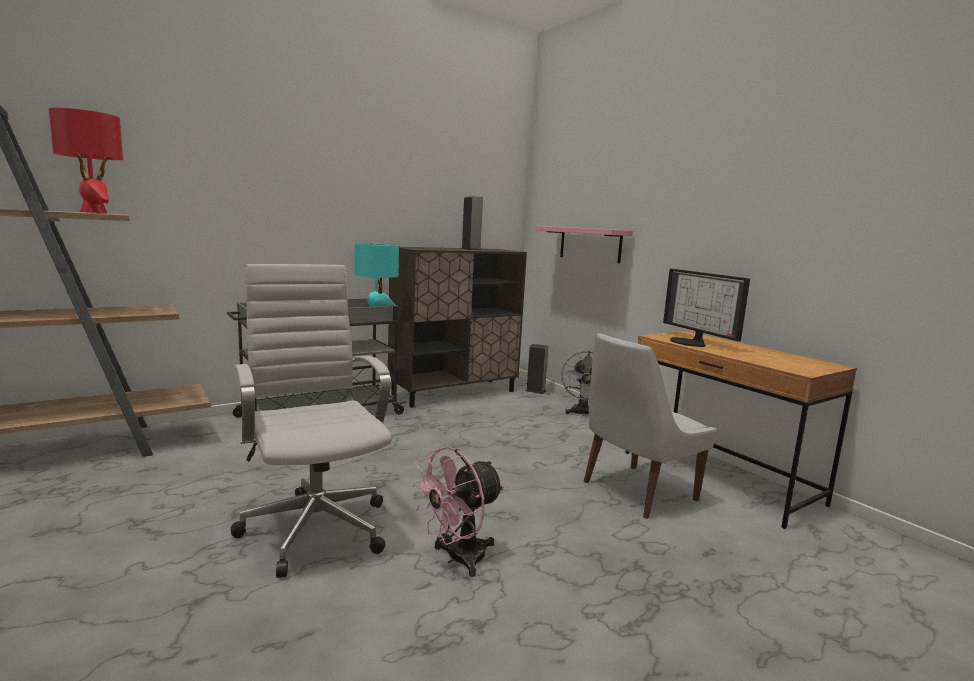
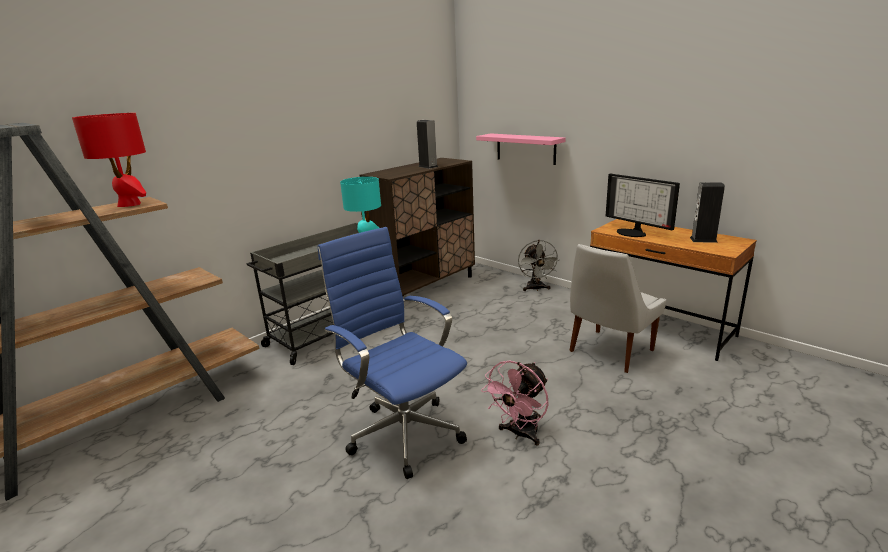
camera: 10 degrees left, 10 degrees up
white office chair [230,264,392,578] -> blue office chair [318,227,467,479]
speaker [526,344,549,394] -> speaker moved to [690,183,725,243]

